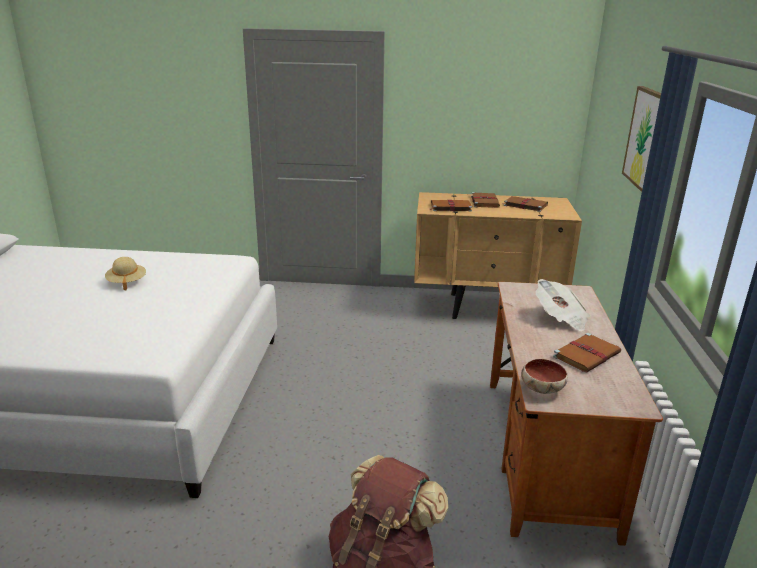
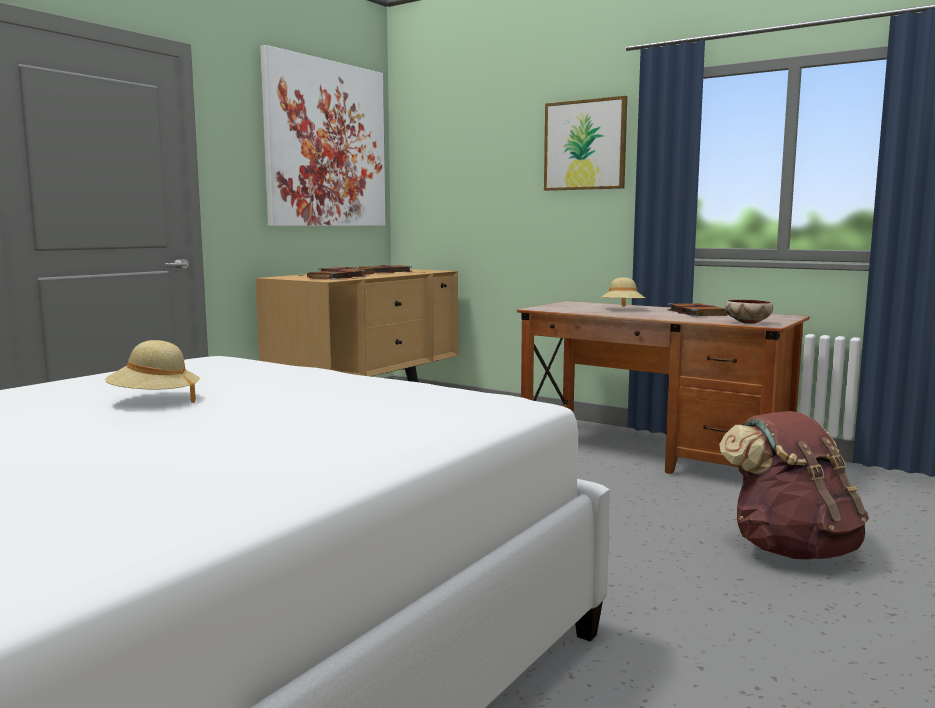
camera: 60 degrees left, 15 degrees down
newspaper [536,279,590,332] -> beige hat [600,277,645,307]
none -> picture [260,45,386,226]

